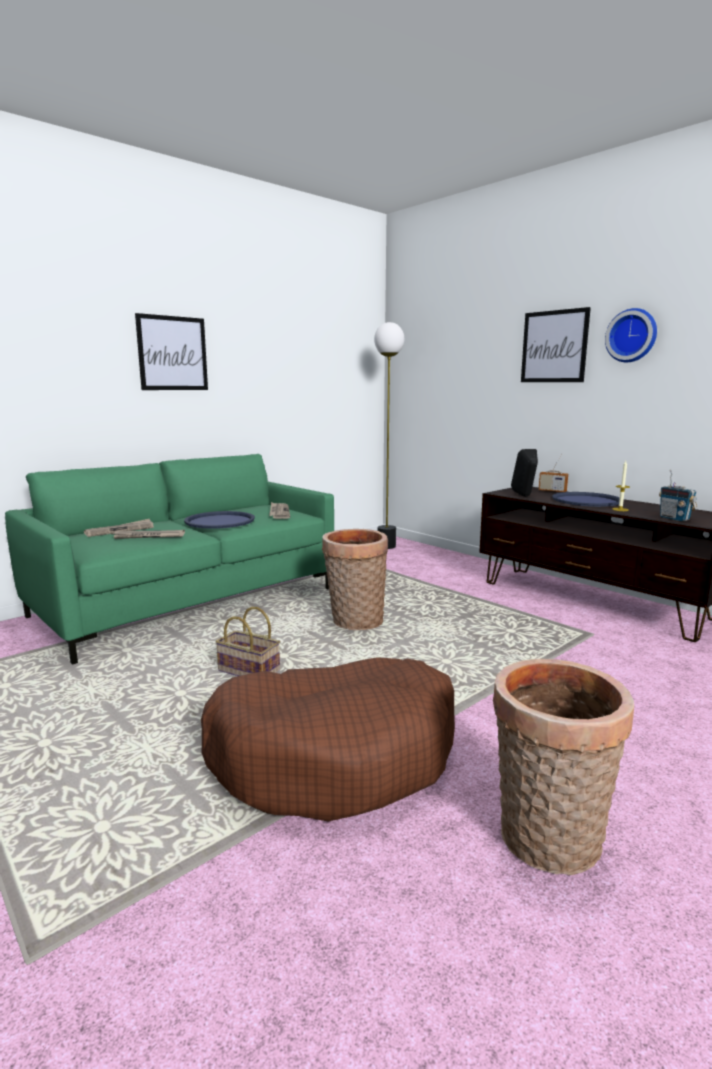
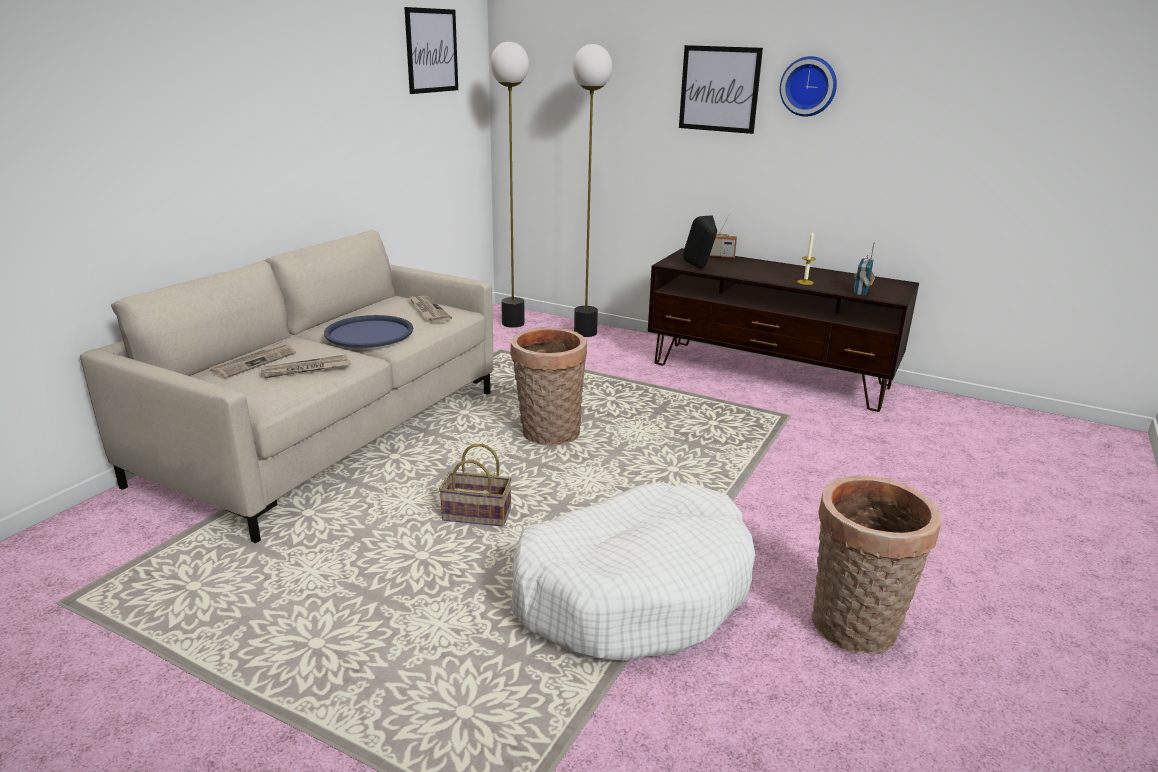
camera: 20 degrees left, 10 degrees up
green sofa [5,454,334,665] -> beige sofa [80,230,493,543]
picture [135,313,208,390] -> picture moved to [404,7,458,94]
brown dog bed [201,657,455,822] -> white dog bed [510,482,755,661]
blue tray [552,492,620,507] -> none
radio [659,470,697,521] -> radio turned 75 degrees clockwise [854,243,875,296]
none -> floor lamp [573,44,612,337]

